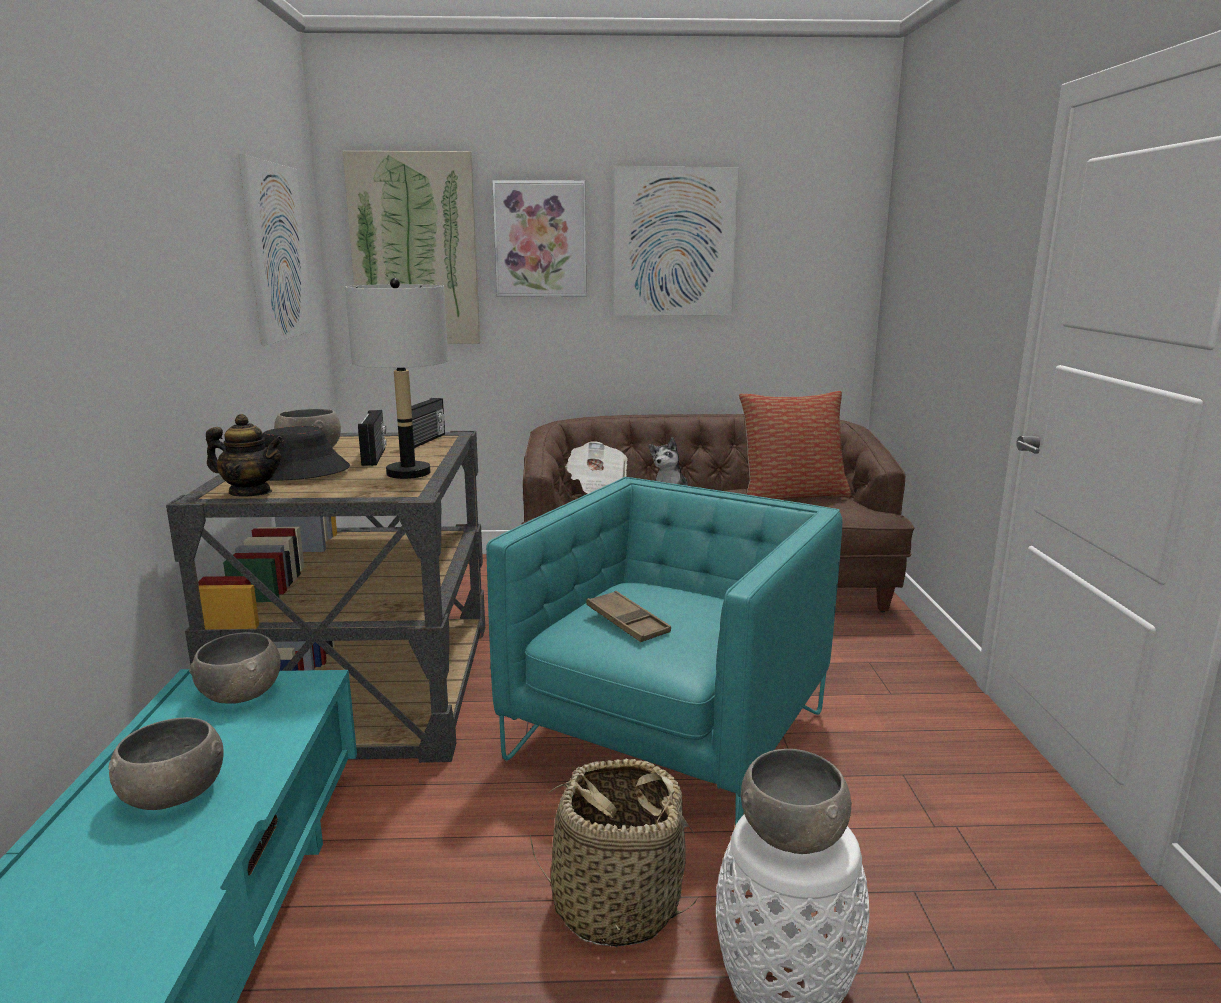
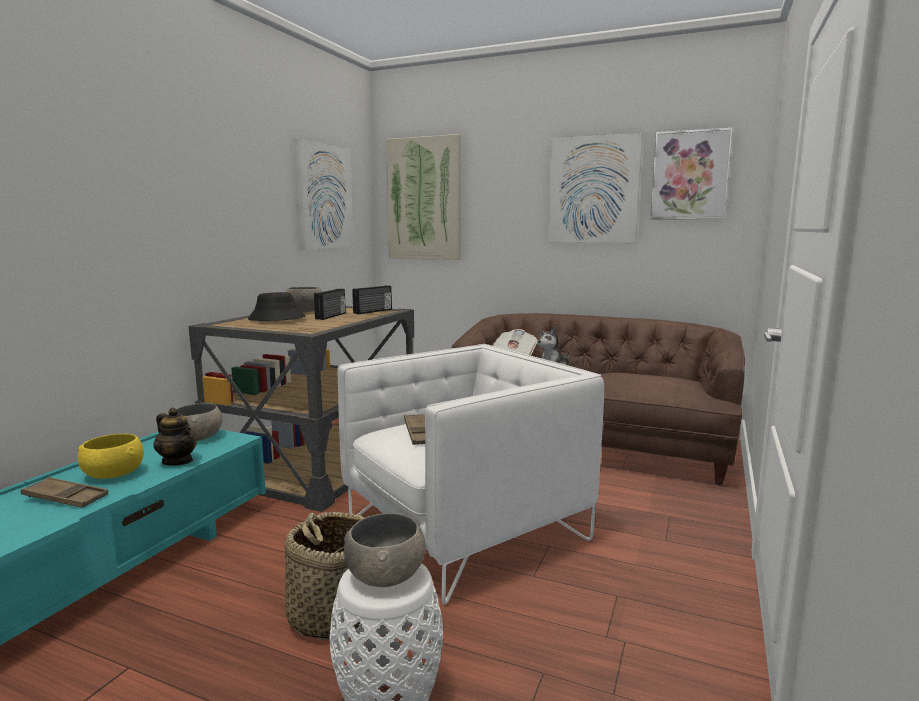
camera: 25 degrees right, 5 degrees down
grey bowl [109,717,224,810] -> yellow bowl [78,434,144,479]
teapot [206,414,284,496] -> teapot moved to [153,408,198,466]
grey table lamp [345,278,448,479] -> none
turquoise armchair [486,477,842,826] -> white armchair [337,344,604,606]
picture [492,180,586,297] -> picture moved to [650,128,733,219]
pillow [739,391,852,499] -> none
none -> brown tray [21,477,108,508]

